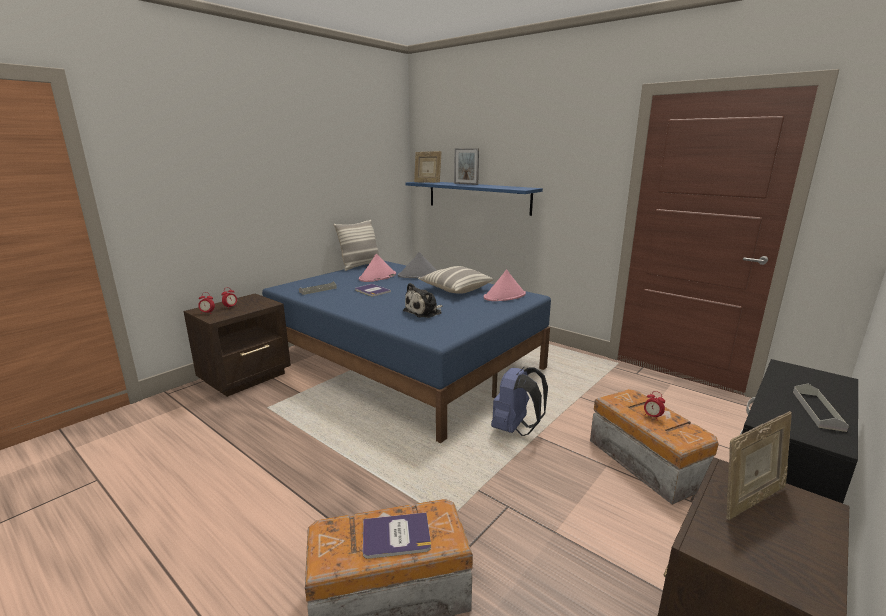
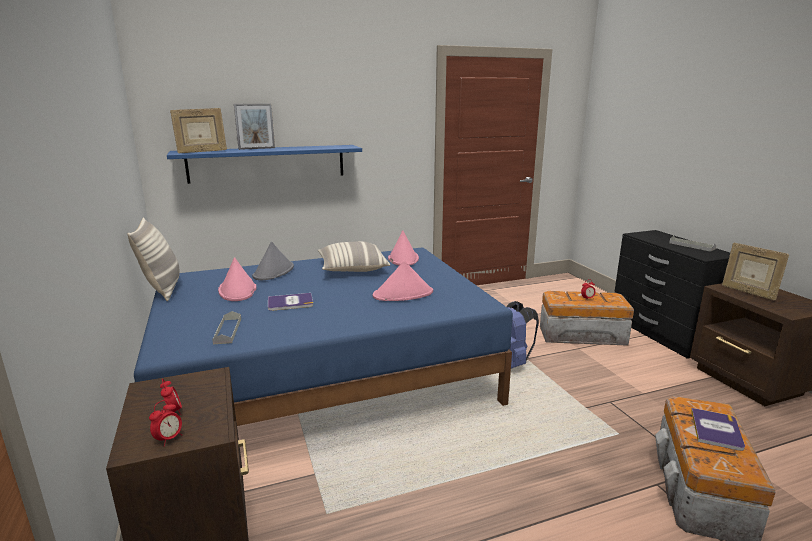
camera: 60 degrees left, 0 degrees up
plush toy [403,283,442,318] -> pink hat [373,261,433,301]
picture frame [726,411,792,520] -> picture frame turned 150 degrees clockwise [722,243,789,300]

